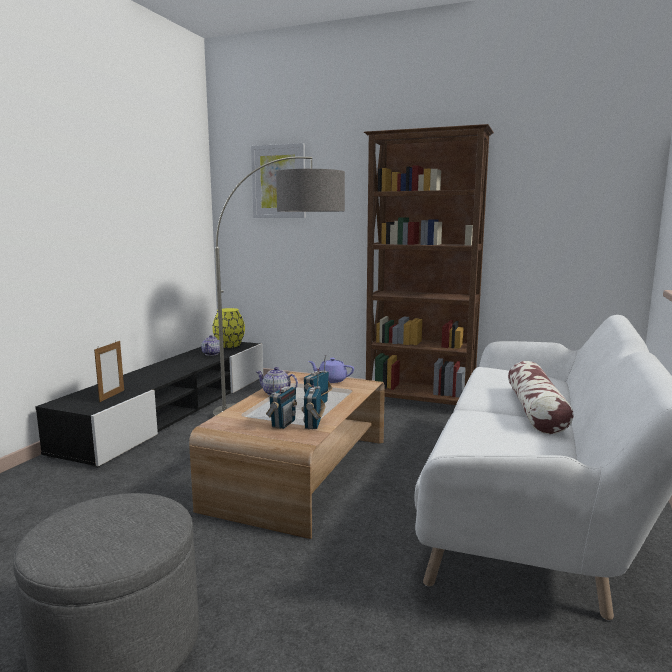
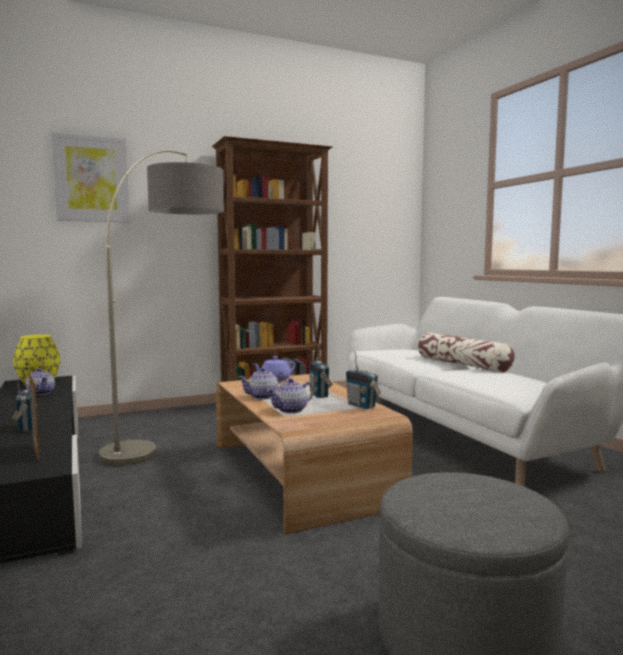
camera: 45 degrees left, 5 degrees down
radio [266,375,297,429] -> radio moved to [12,378,37,432]
none -> teapot [267,378,313,414]

